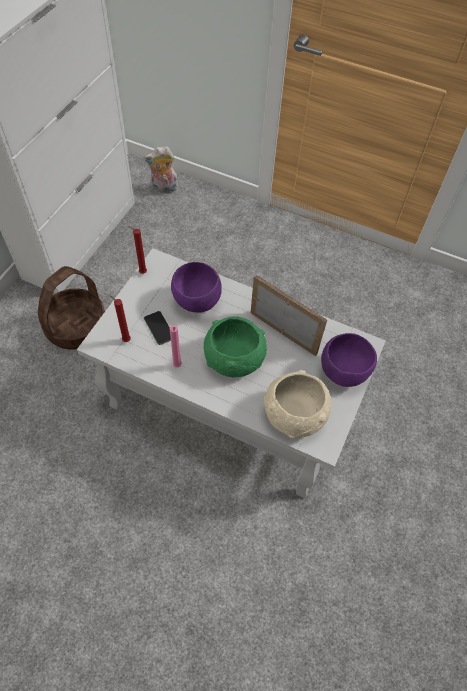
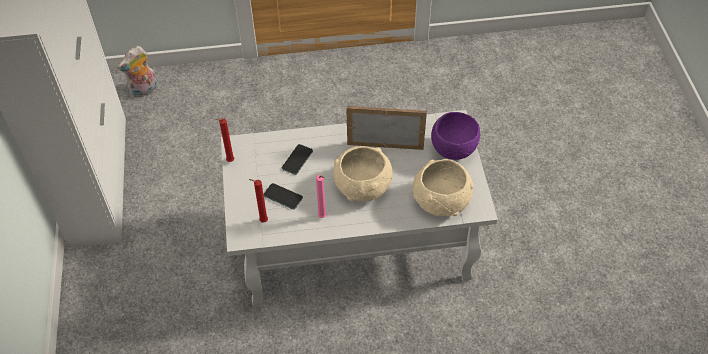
camera: 30 degrees left, 5 degrees down
basket [38,266,105,349] -> none
purple bowl [171,262,222,313] -> phone [282,144,313,175]
green bowl [204,317,267,377] -> beige bowl [333,146,393,202]

